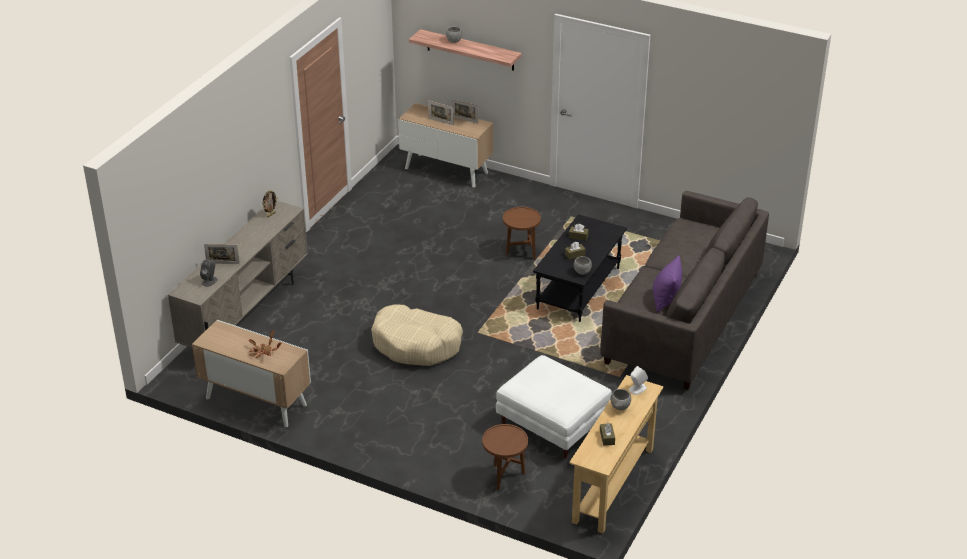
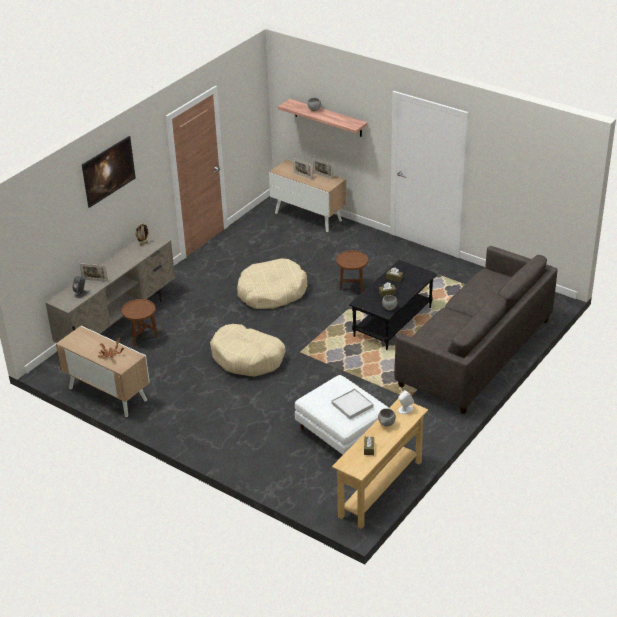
camera: 10 degrees right, 0 degrees up
brown side table [482,424,528,490] -> brown side table moved to [122,299,158,346]
purple pillow [653,255,682,312] -> none
none -> picture [82,136,136,208]
none -> beige dog bed [237,258,308,309]
none -> white tray [332,389,373,419]

